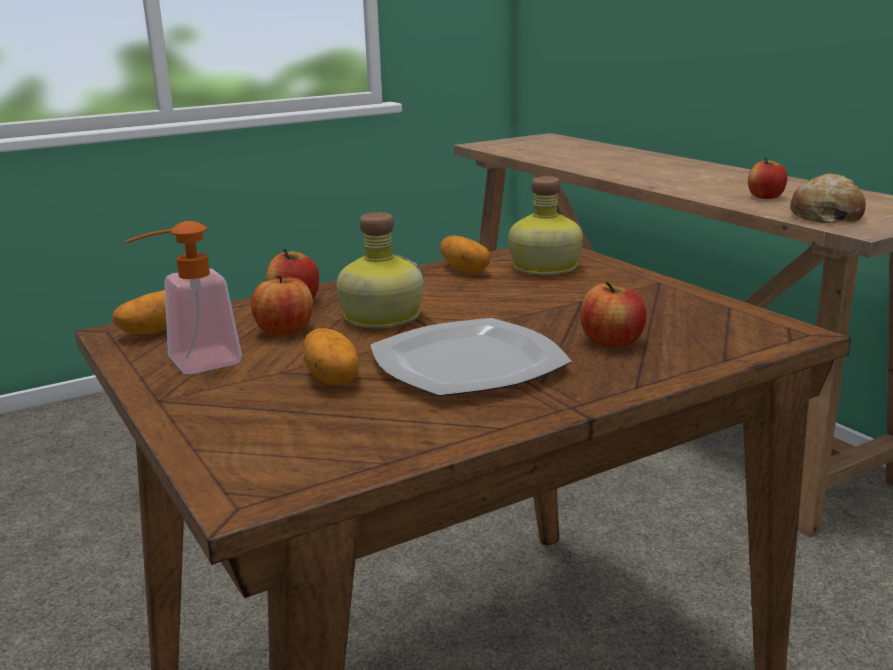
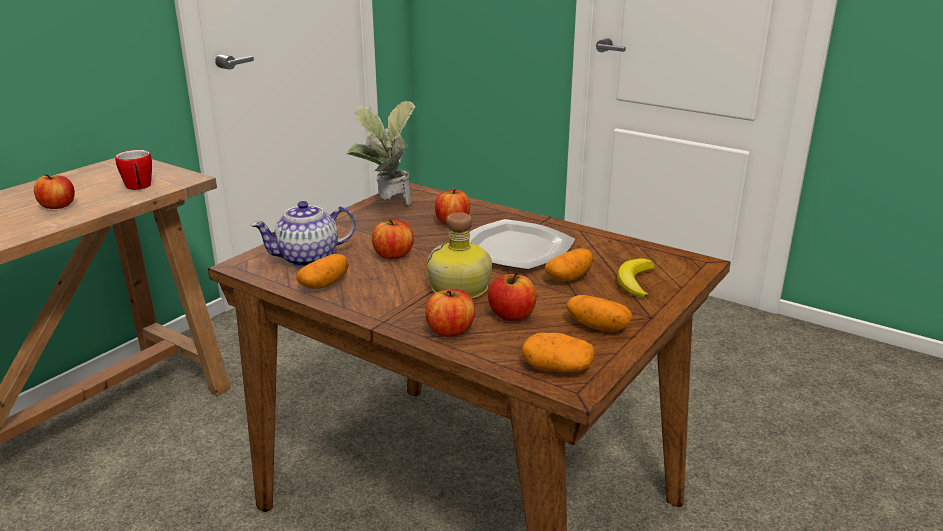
camera: 115 degrees left, 5 degrees up
soap dispenser [125,221,242,374] -> potato [567,295,632,332]
bottle [508,176,583,275] -> teapot [251,201,356,267]
bread [790,174,866,223] -> mug [115,150,152,190]
none -> potted plant [346,101,415,205]
none -> apple [372,220,414,259]
none -> banana [617,258,655,299]

